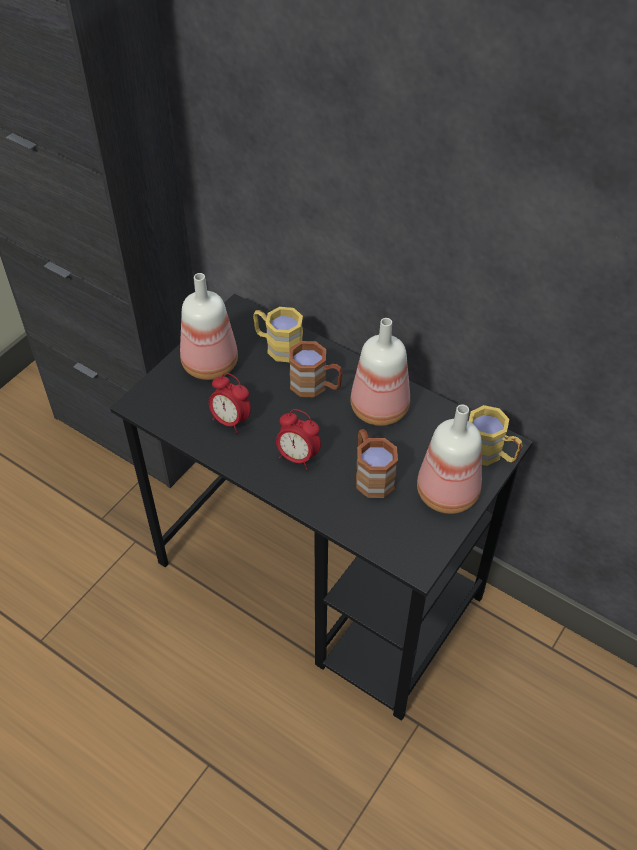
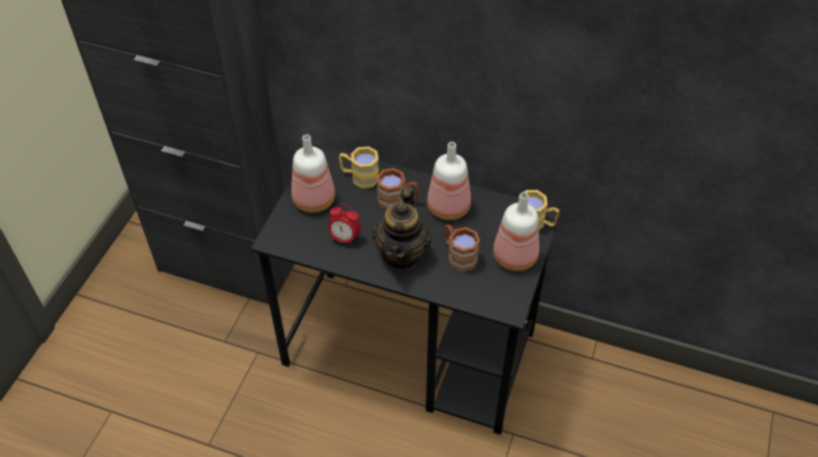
camera: 15 degrees left, 0 degrees up
alarm clock [276,409,321,469] -> teapot [372,186,431,270]

